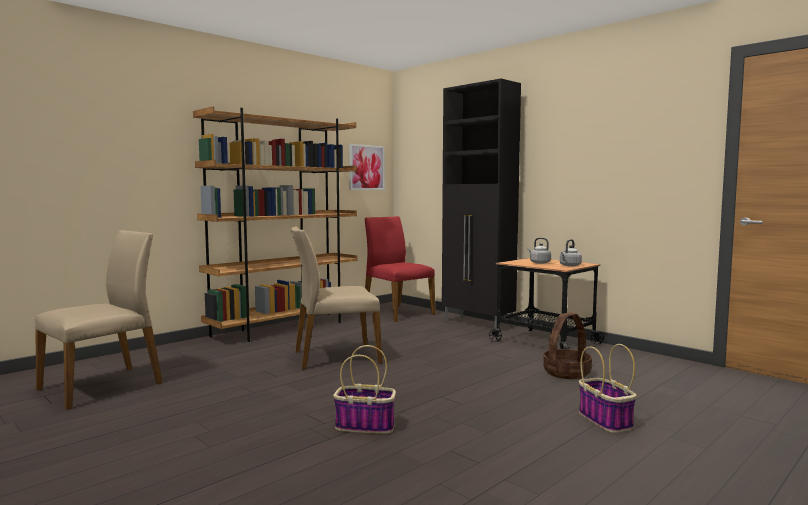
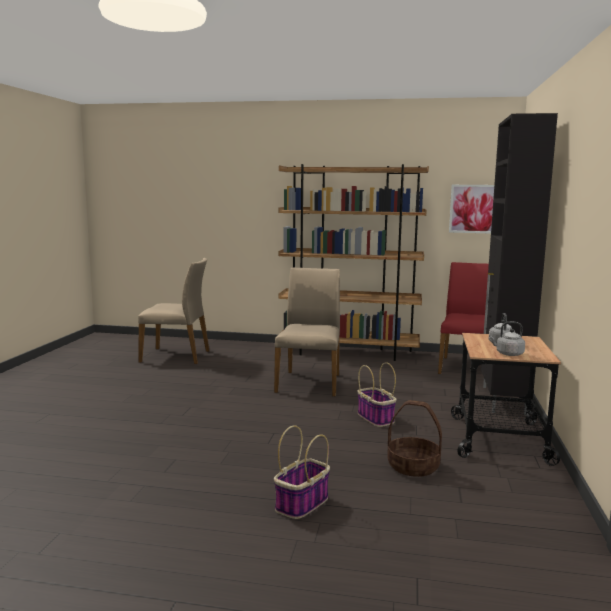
camera: 55 degrees right, 5 degrees up
beige chair [291,226,382,370] -> beige chair turned 60 degrees clockwise [274,267,340,396]
basket [333,345,396,434] -> basket moved to [357,362,396,427]

